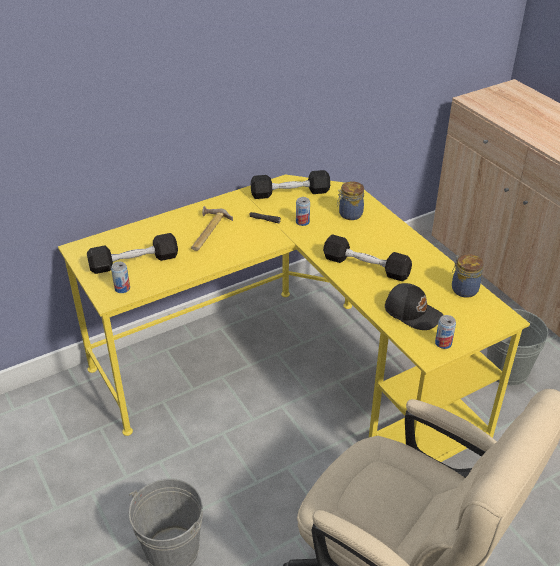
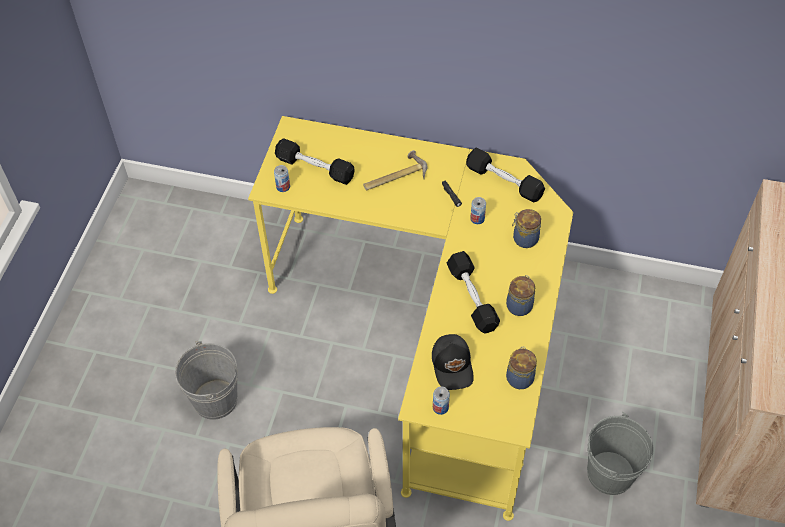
camera: 45 degrees right, 15 degrees up
none -> jar [506,275,535,316]

